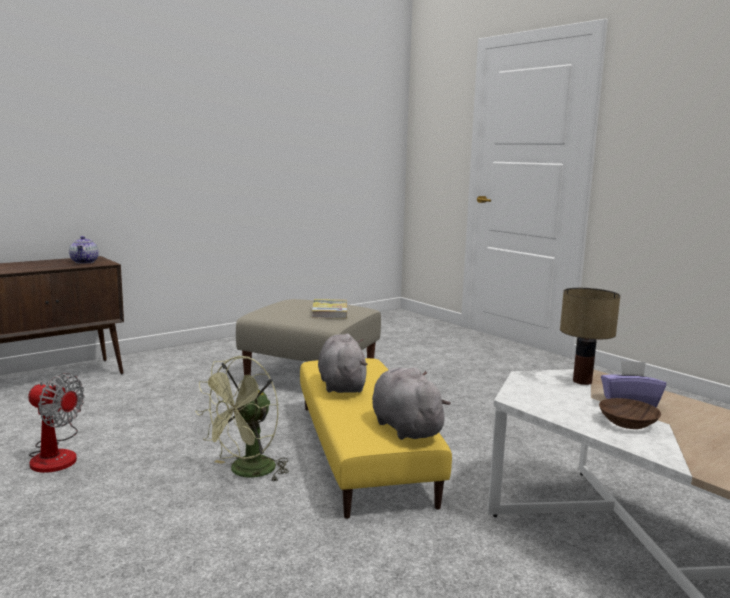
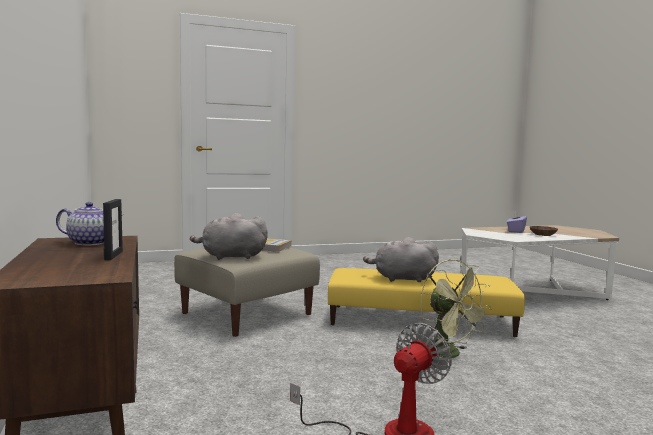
camera: 70 degrees left, 5 degrees down
grey plush toy [372,367,451,440] -> grey plush toy moved to [190,213,268,260]
table lamp [560,288,620,385] -> none
none -> picture frame [103,199,123,260]

